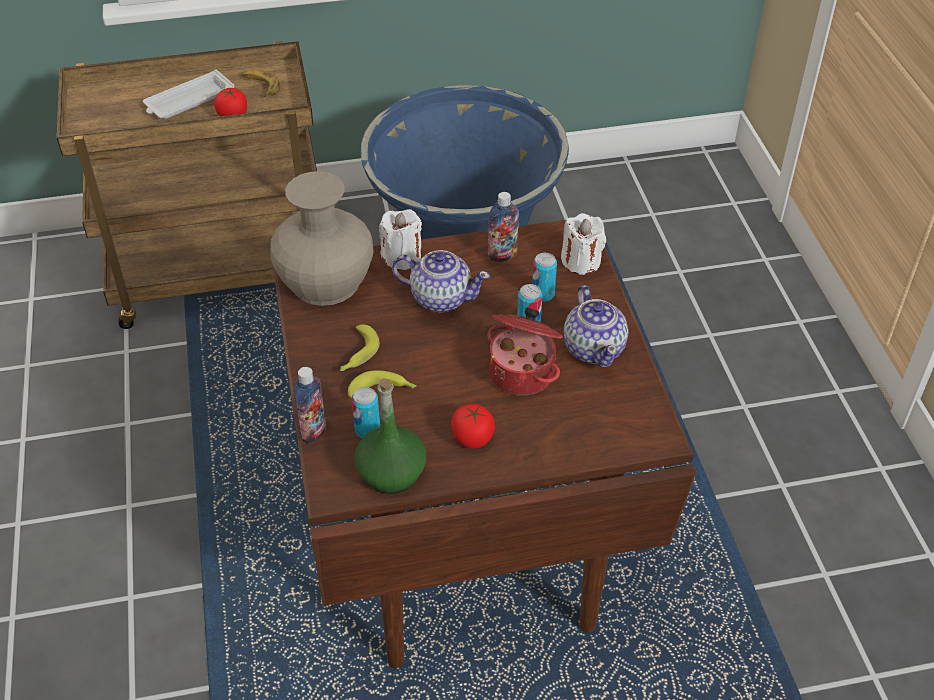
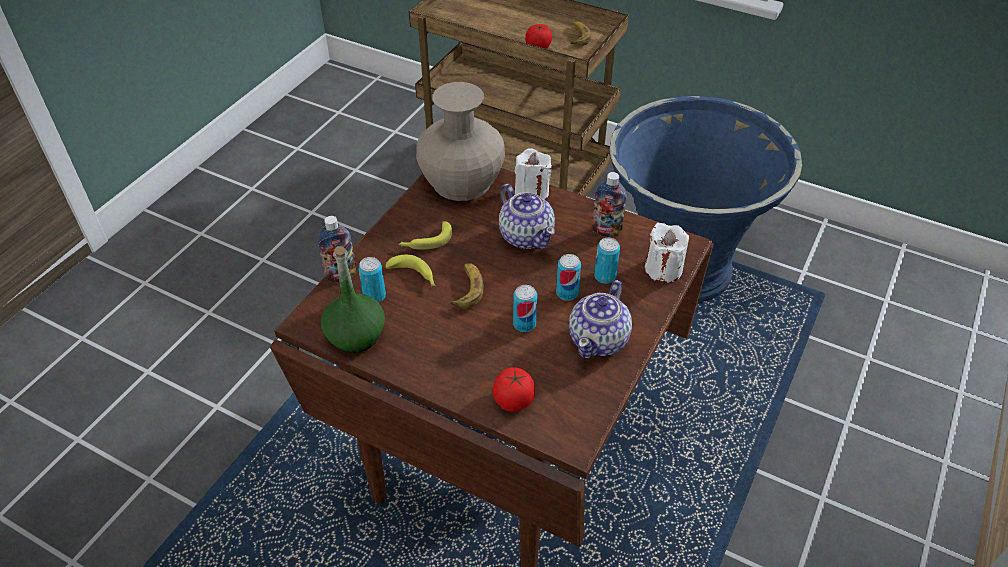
camera: 40 degrees right, 0 degrees up
white tray [143,69,234,119] -> none
tomato [451,404,495,449] -> tomato moved to [493,367,535,411]
cooking pot [487,307,563,396] -> can [513,285,537,332]
none -> banana [449,263,484,309]

